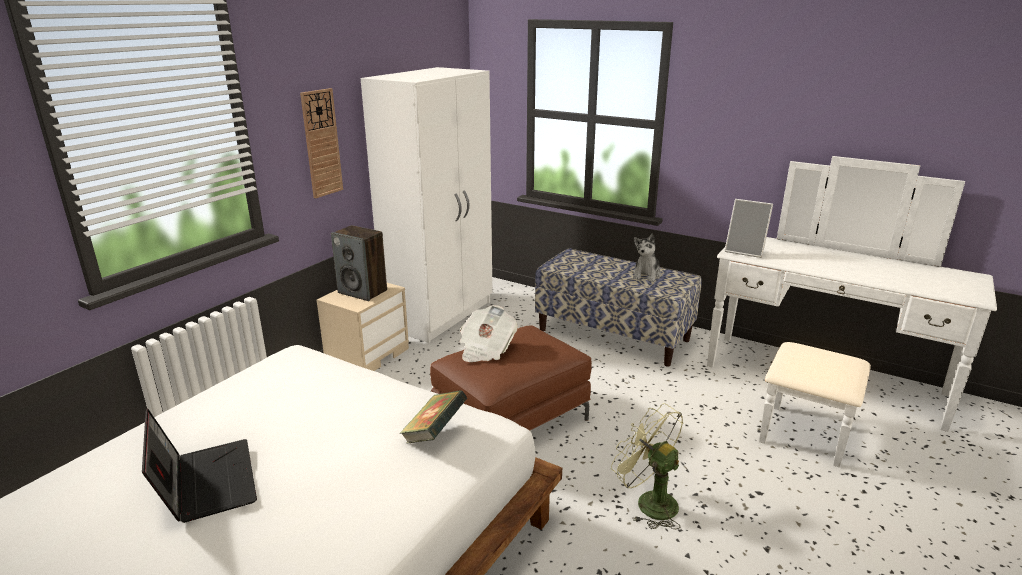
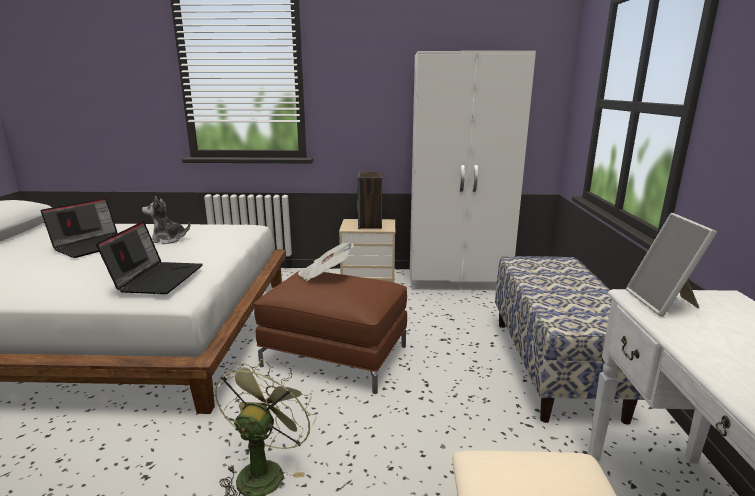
camera: 60 degrees right, 5 degrees down
wall clock [300,88,343,198] -> none
book [399,390,468,444] -> laptop [96,221,203,294]
plush toy [632,234,661,282] -> plush toy moved to [142,196,190,244]

